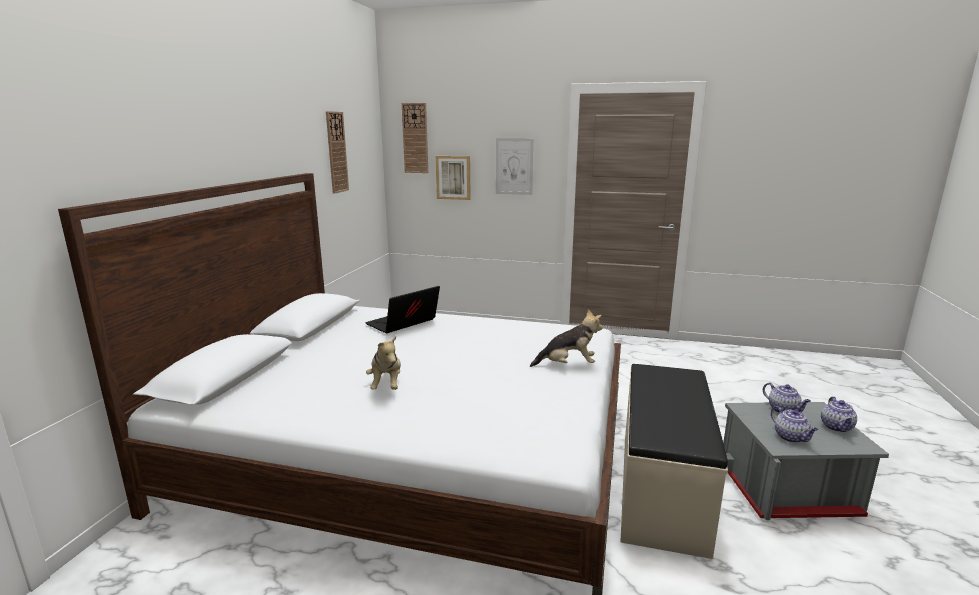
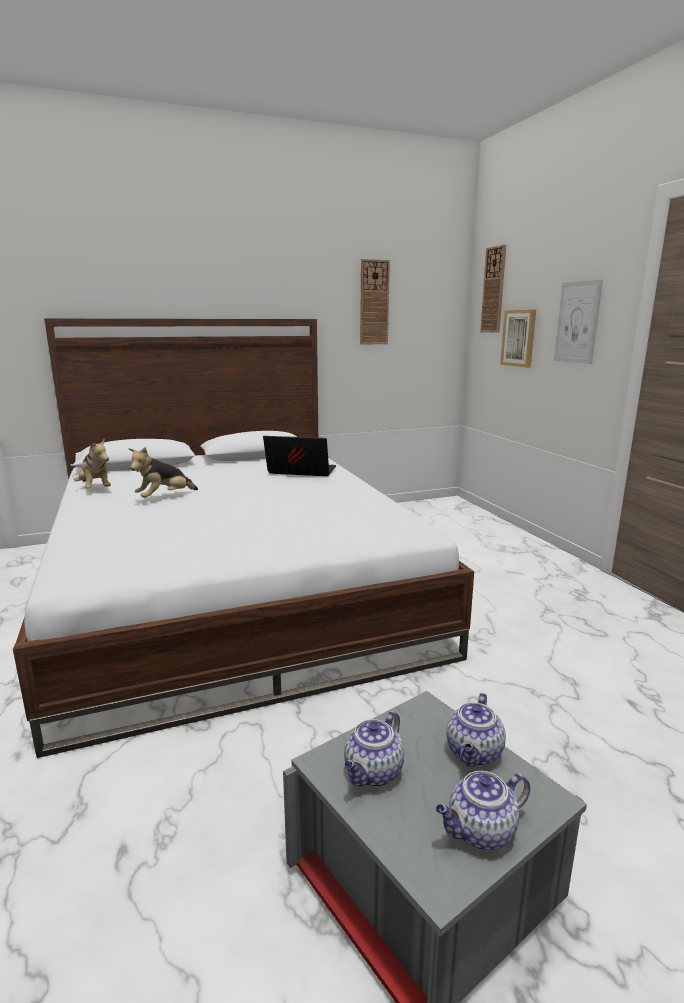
camera: 55 degrees right, 0 degrees up
plush toy [530,309,603,367] -> plush toy moved to [74,438,111,488]
beige bench [620,364,728,559] -> none

